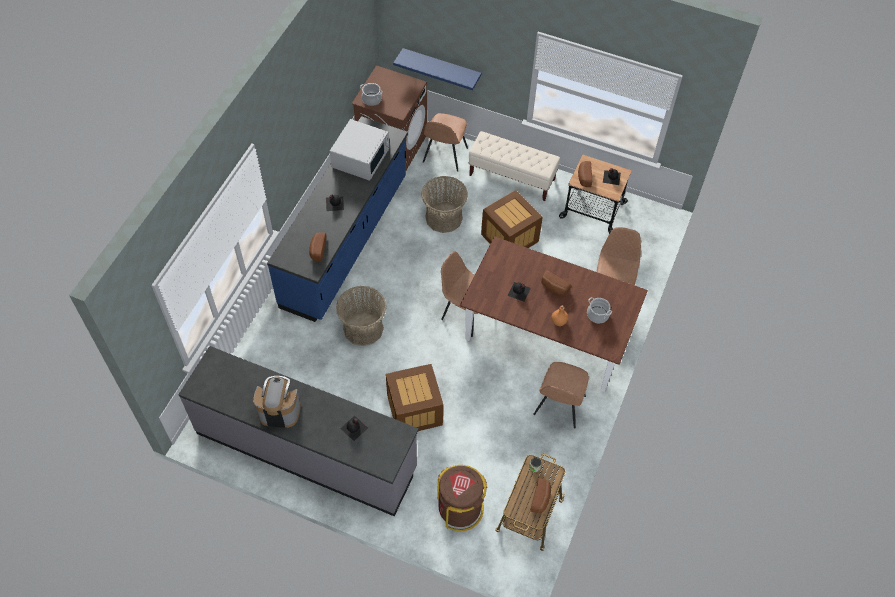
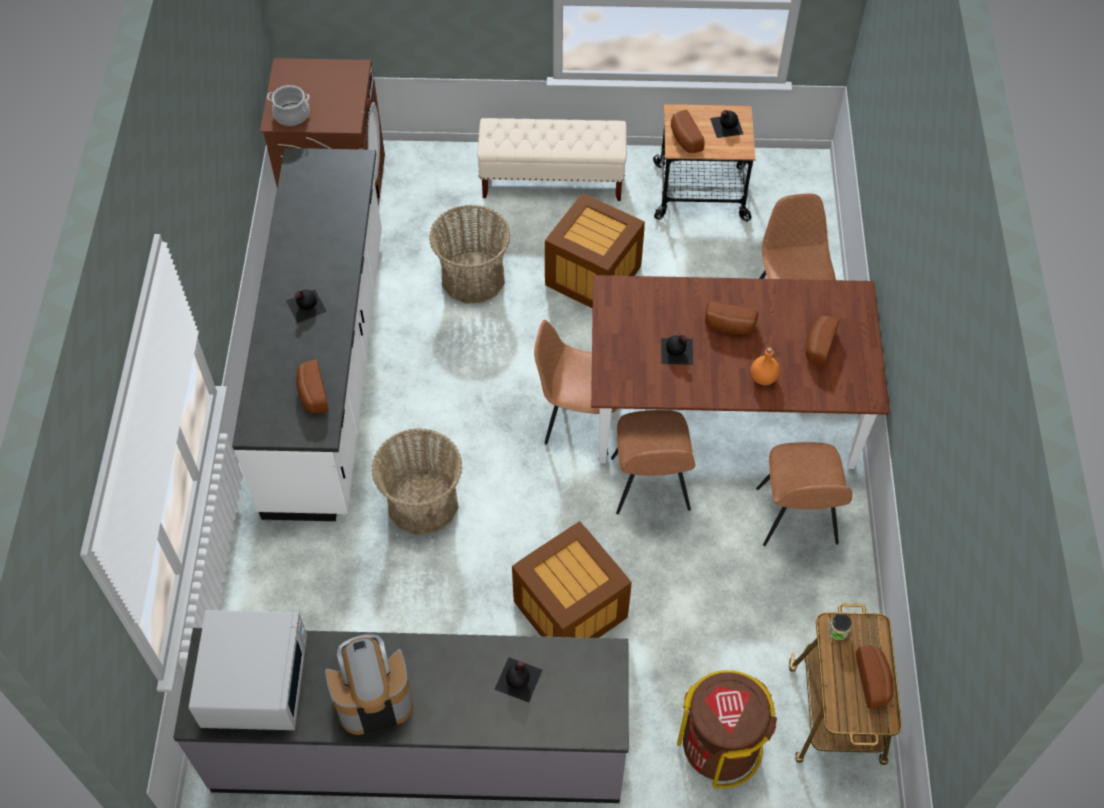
camera: 20 degrees left, 0 degrees up
blue counter [267,116,408,322] -> white counter [232,148,382,521]
white microwave [330,119,389,181] -> white microwave moved to [189,610,307,730]
blue shelf [393,48,481,90] -> none
brown chair [423,113,468,172] -> brown chair moved to [611,410,696,514]
cooking pot [587,297,612,323] -> bread [805,316,839,367]

